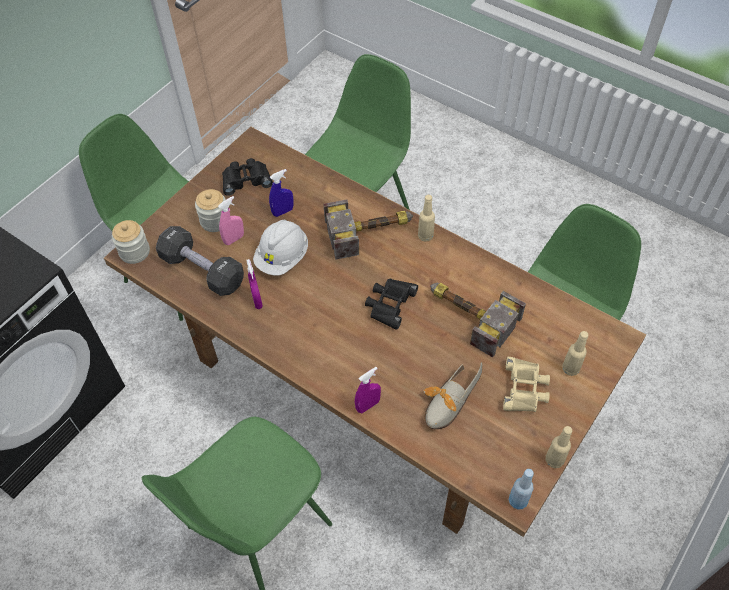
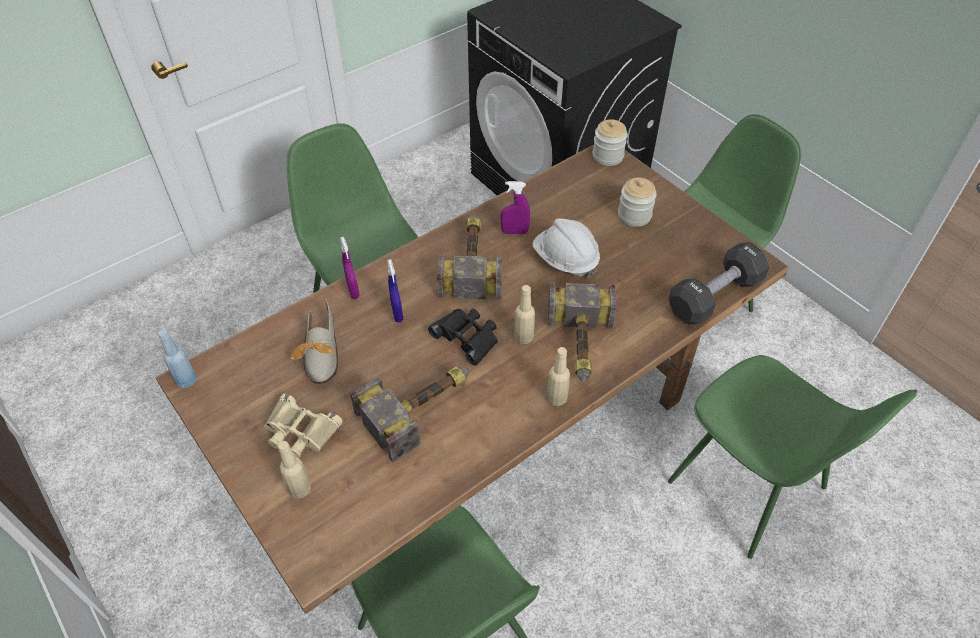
camera: 105 degrees right, 5 degrees down
black dumbbell [156,226,244,296] -> black dumbbell moved to [669,242,770,324]
pink spray bottle [218,196,244,245] -> none
black binoculars [222,158,273,196] -> none
blue spray bottle [269,169,293,217] -> blue spray bottle moved to [387,259,403,322]
shoe [424,362,483,429] -> shoe turned 150 degrees counterclockwise [290,298,338,384]
beige bottle [545,426,572,468] -> beige bottle moved to [514,285,535,344]
none -> hammer [437,215,502,300]

